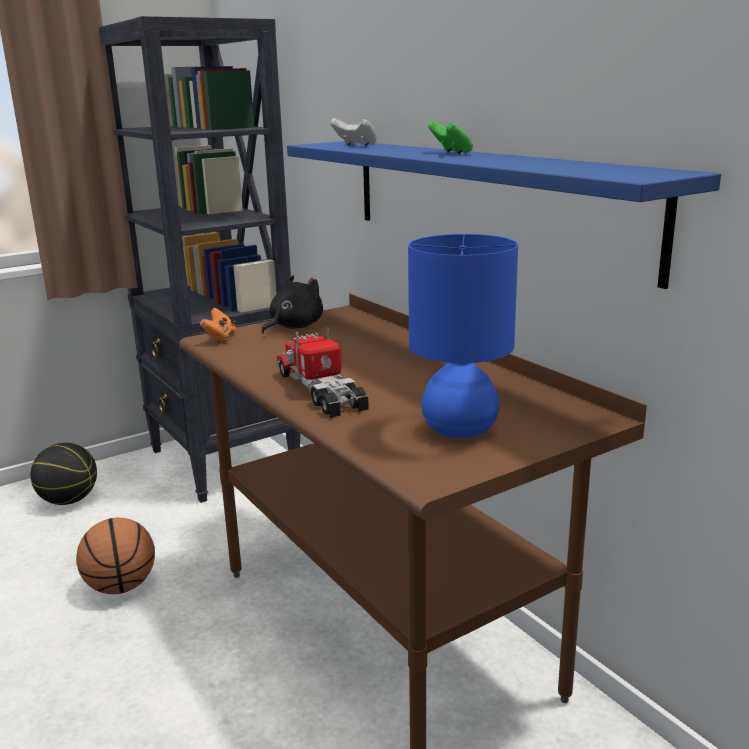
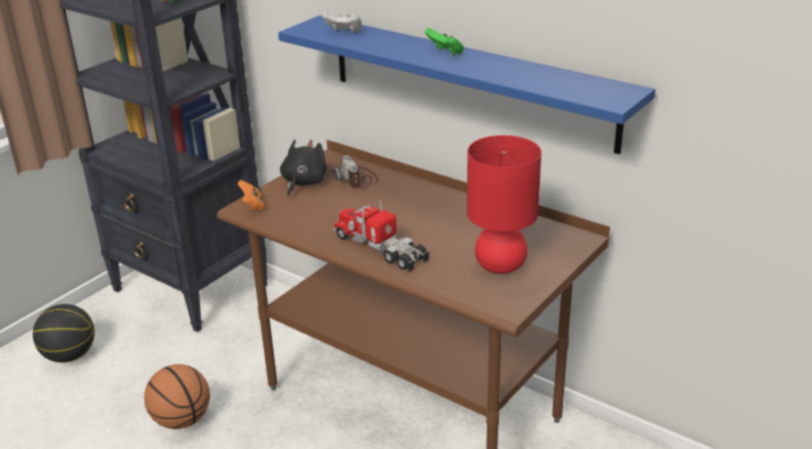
camera: 20 degrees left, 10 degrees up
blue table lamp [408,234,518,438] -> red table lamp [467,135,542,274]
none -> camera [334,155,379,188]

